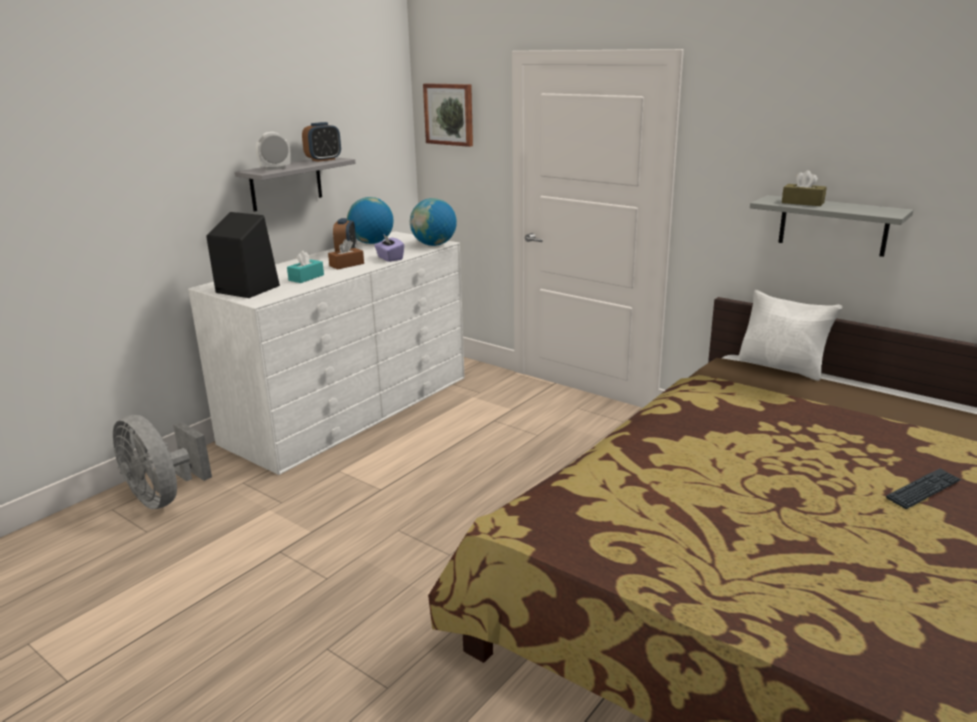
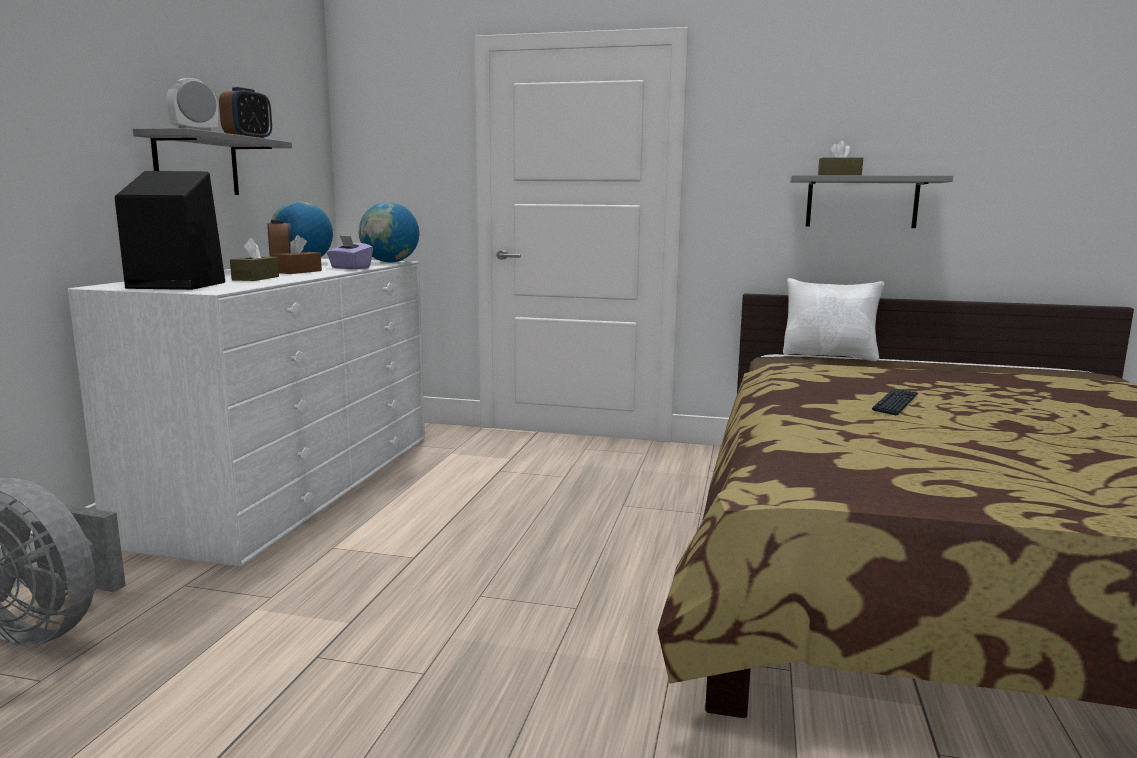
camera: 25 degrees left, 10 degrees down
turquoise tissue box [287,250,324,283] -> brown tissue box [230,238,279,281]
picture [423,83,473,147] -> none
keyboard [886,468,962,509] -> keyboard moved to [872,388,918,415]

